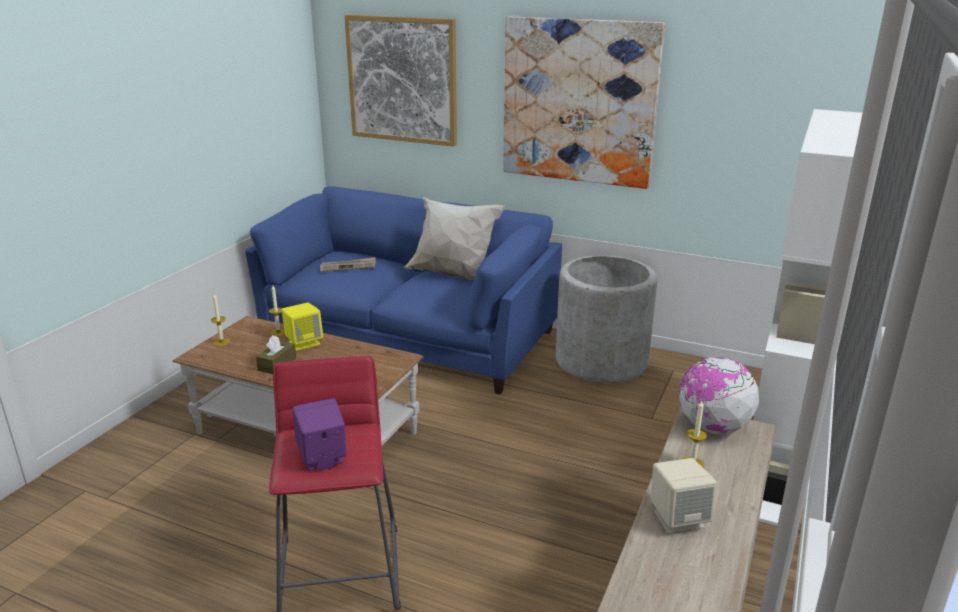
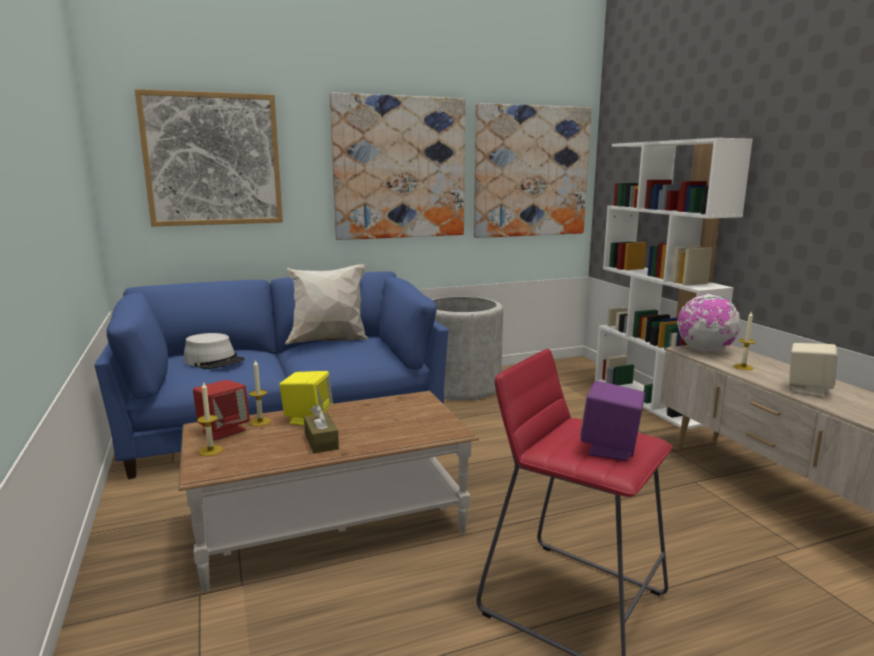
camera: 45 degrees left, 10 degrees down
newspaper [320,257,376,272] -> grey hat [184,333,244,369]
none -> red speaker [193,380,250,440]
none -> picture [474,103,591,238]

